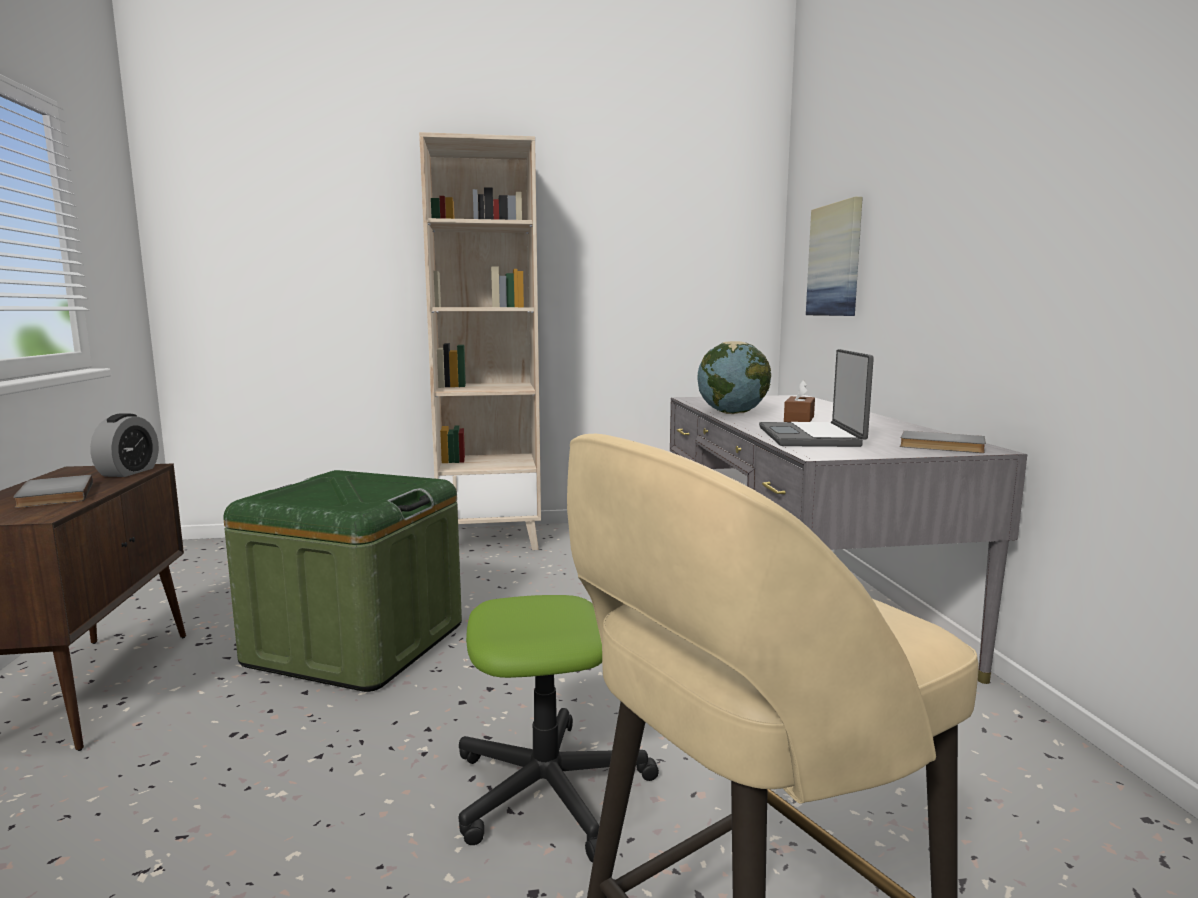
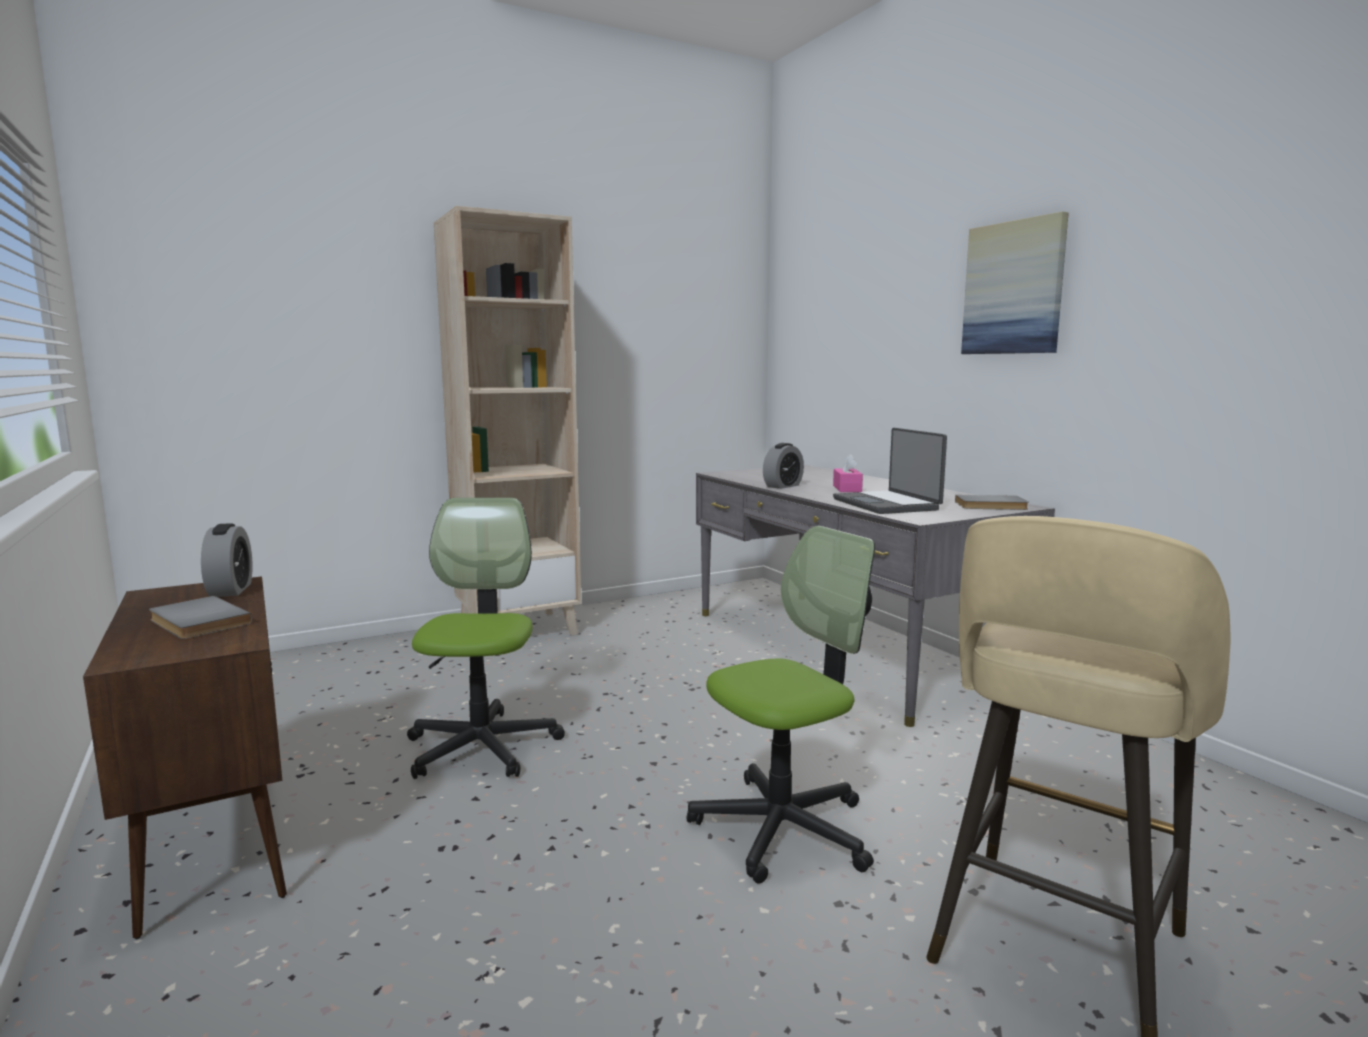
camera: 20 degrees left, 0 degrees up
green storage box [223,470,462,692] -> office chair [407,498,565,779]
globe [697,341,771,414] -> alarm clock [763,443,804,489]
brown tissue box [784,380,815,422] -> pink tissue box [833,454,863,492]
picture [806,197,863,316] -> picture moved to [961,211,1069,354]

